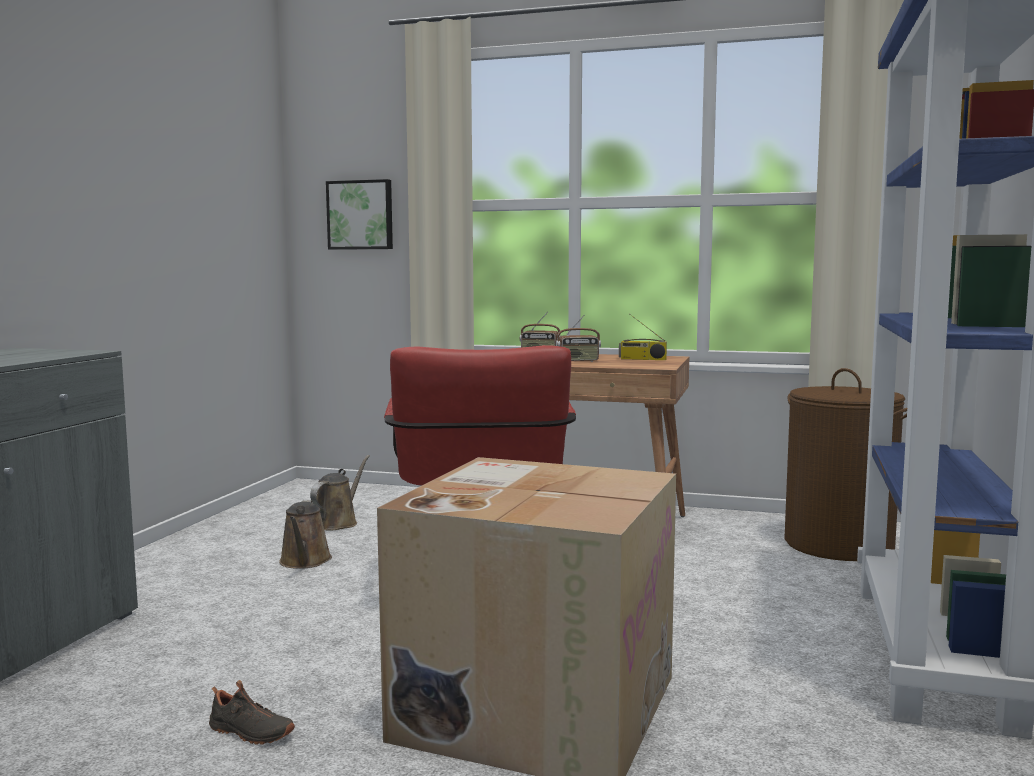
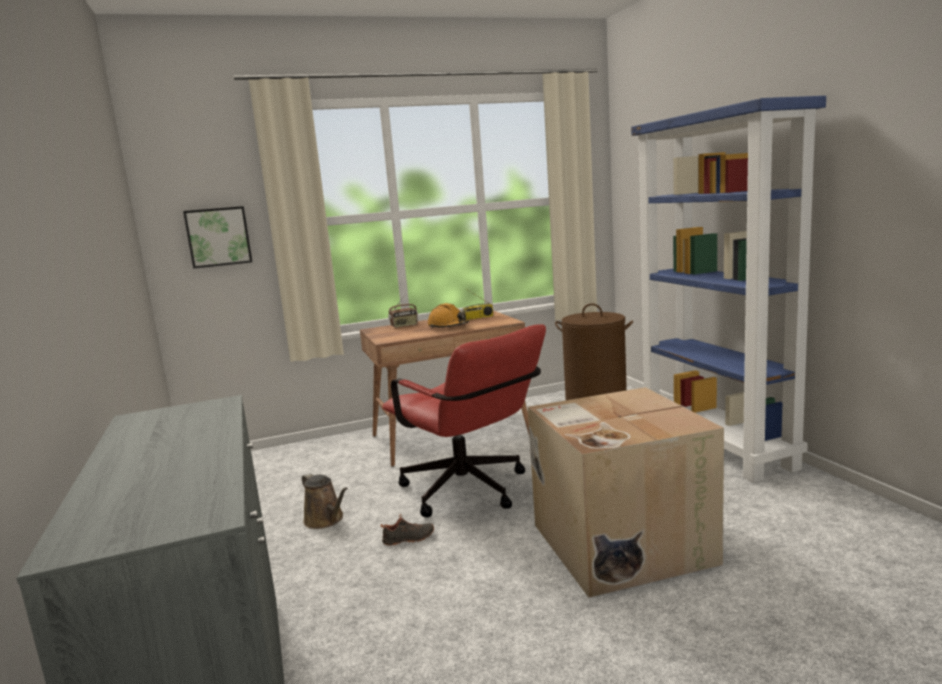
camera: 35 degrees left, 5 degrees up
black shoe [209,680,295,745] -> black shoe moved to [380,514,434,546]
brown watering can [310,455,370,530] -> none
radio [556,315,601,362] -> orange hard hat [427,303,469,329]

